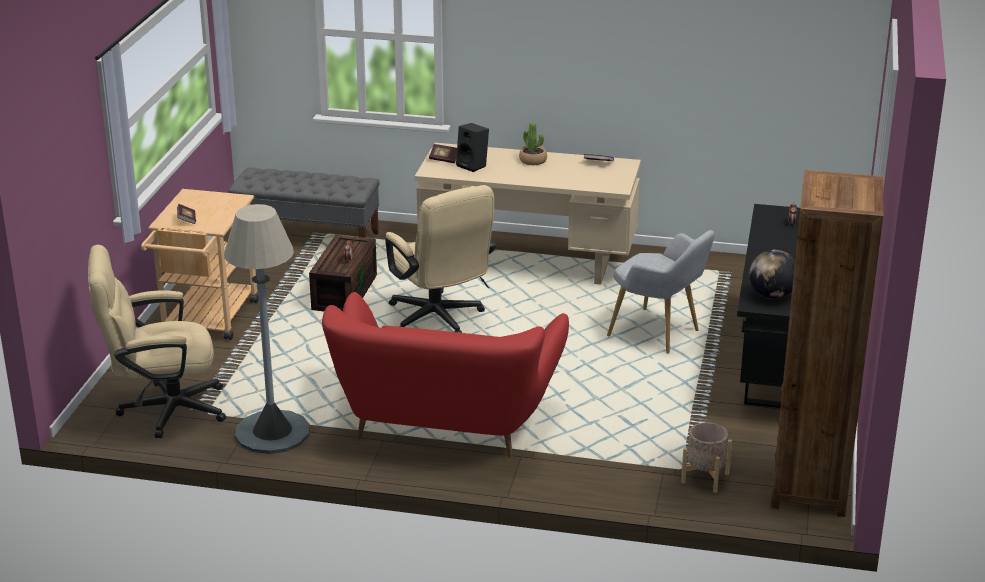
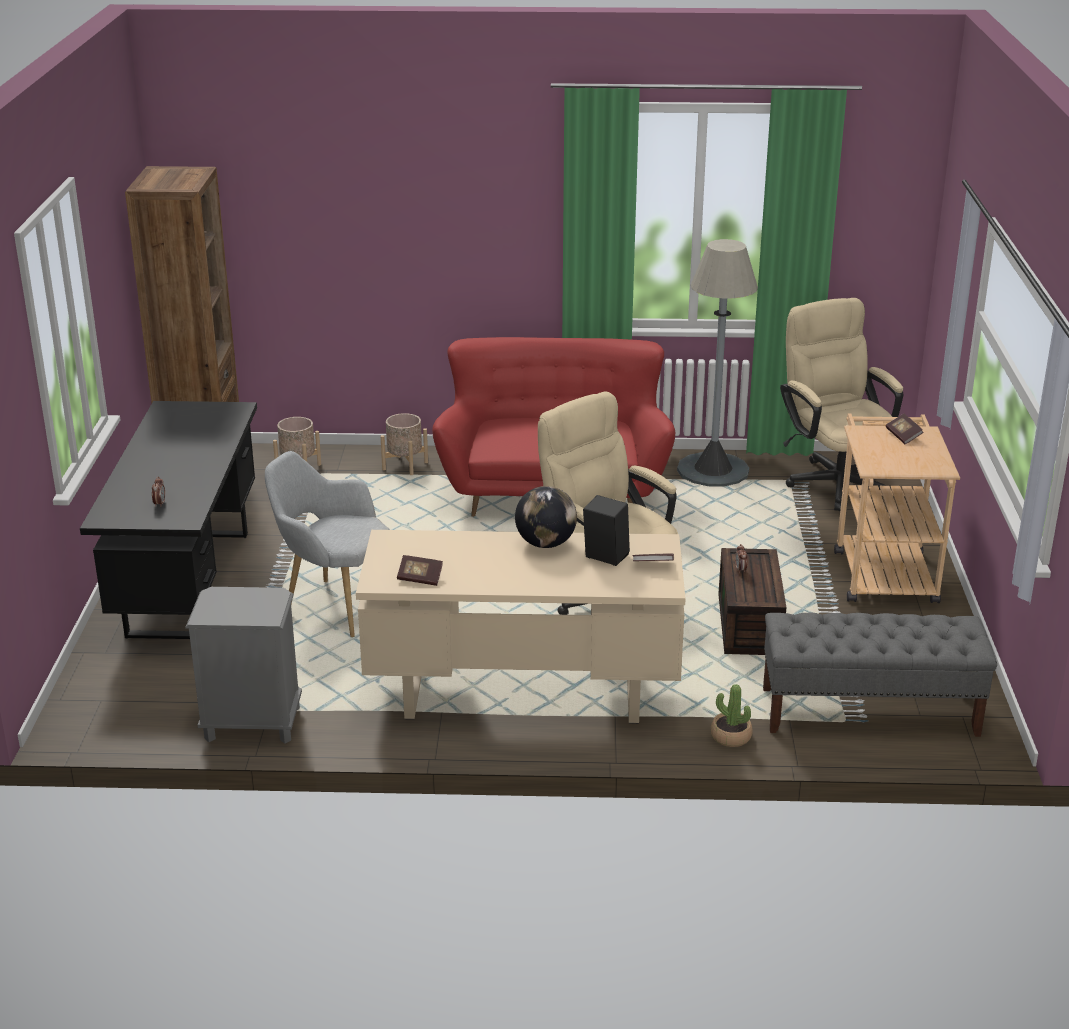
camera: 170 degrees right, 0 degrees up
beige office chair [88,245,226,438] -> beige office chair turned 90 degrees counterclockwise [780,298,903,511]
potted plant [519,122,547,165] -> potted plant moved to [711,684,753,747]
globe [749,250,795,299] -> globe moved to [515,486,577,548]
none -> grey nightstand [185,587,302,744]
none -> beige planter [381,413,428,475]

